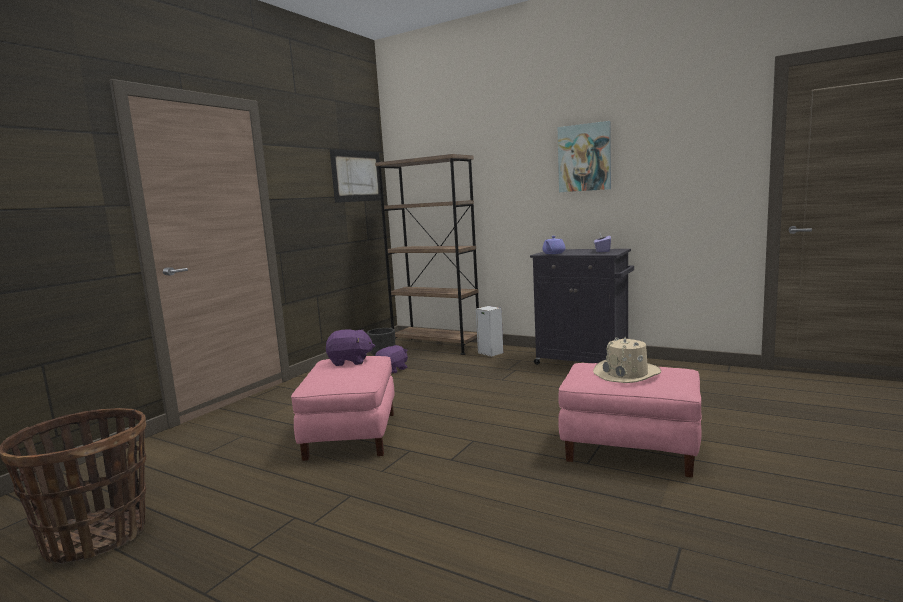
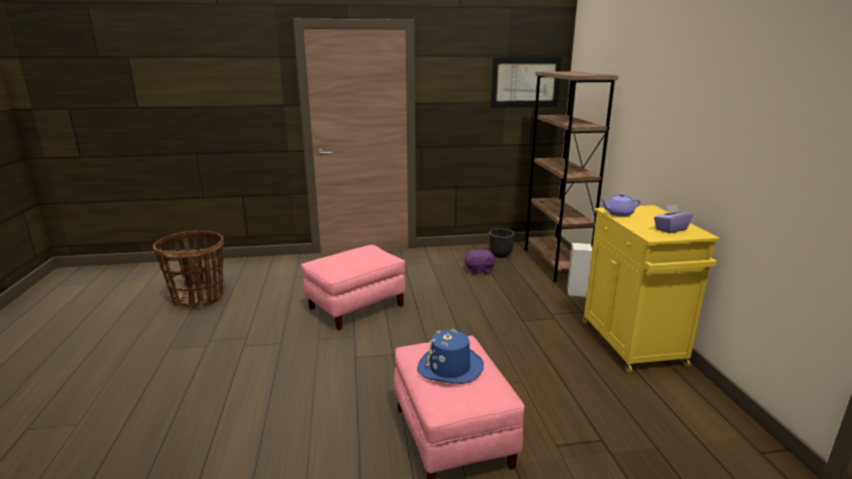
camera: 50 degrees right, 10 degrees up
purple plush toy [326,329,375,366] -> none
black cabinet [530,249,634,365] -> yellow cabinet [583,205,720,373]
picture [558,121,611,192] -> none
beige hat [593,337,661,383] -> blue hat [417,329,484,384]

